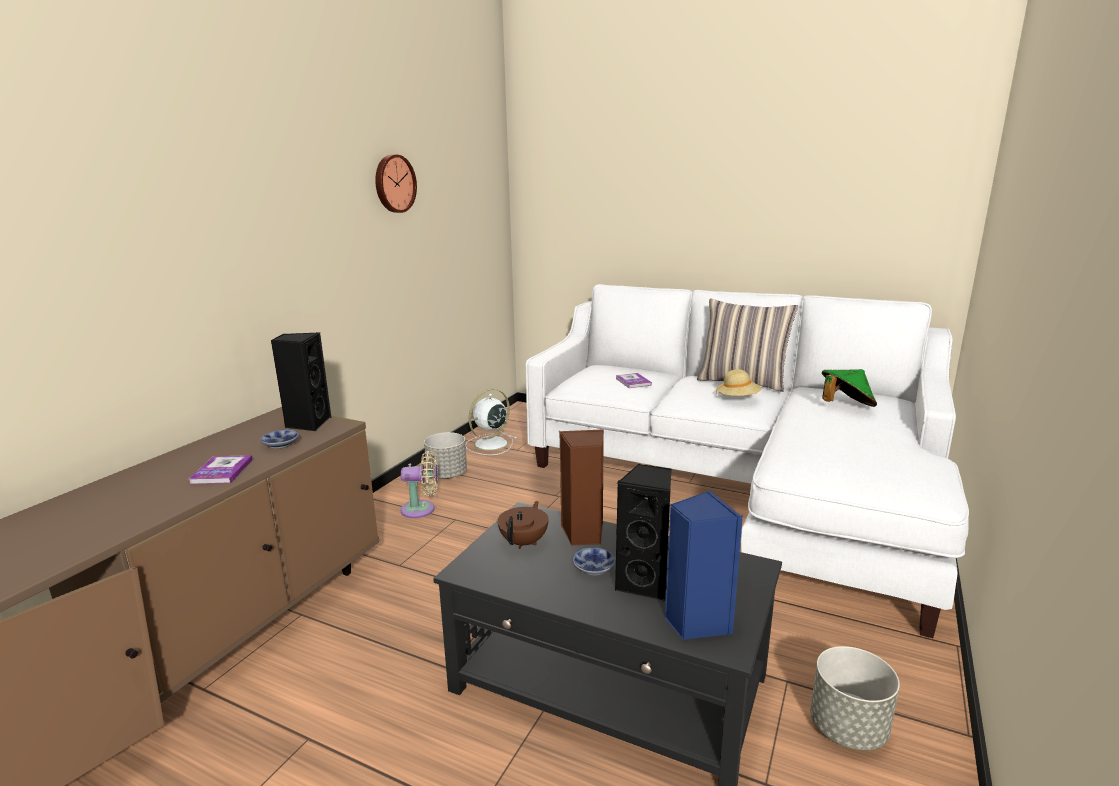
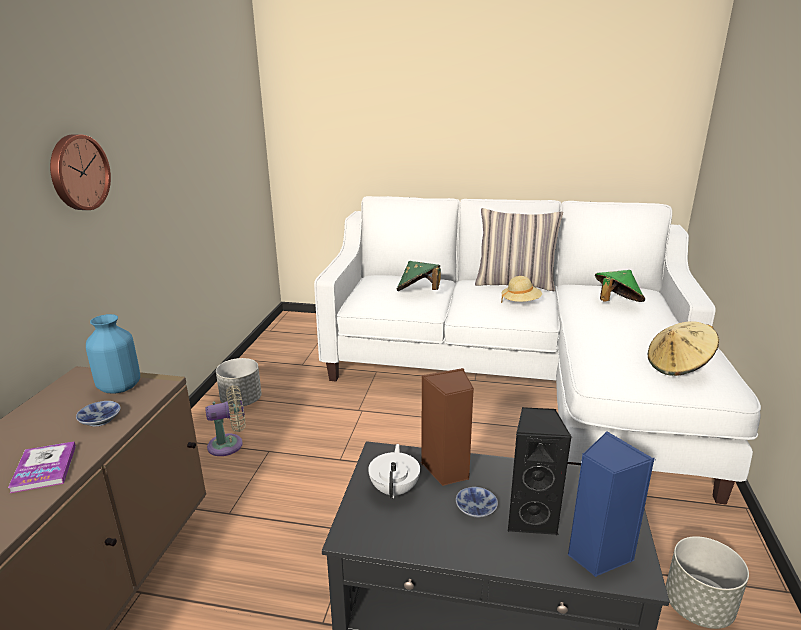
camera: 15 degrees left, 5 degrees up
black speaker [271,332,331,431] -> blue vase [86,314,140,394]
wall clock [375,154,417,213] -> wall clock moved to [50,134,111,210]
white fan [465,389,517,455] -> none
brown teapot [497,501,549,549] -> white teapot [368,444,420,498]
book [616,373,652,388] -> green hat [397,261,441,291]
none -> beige hat [648,321,719,376]

